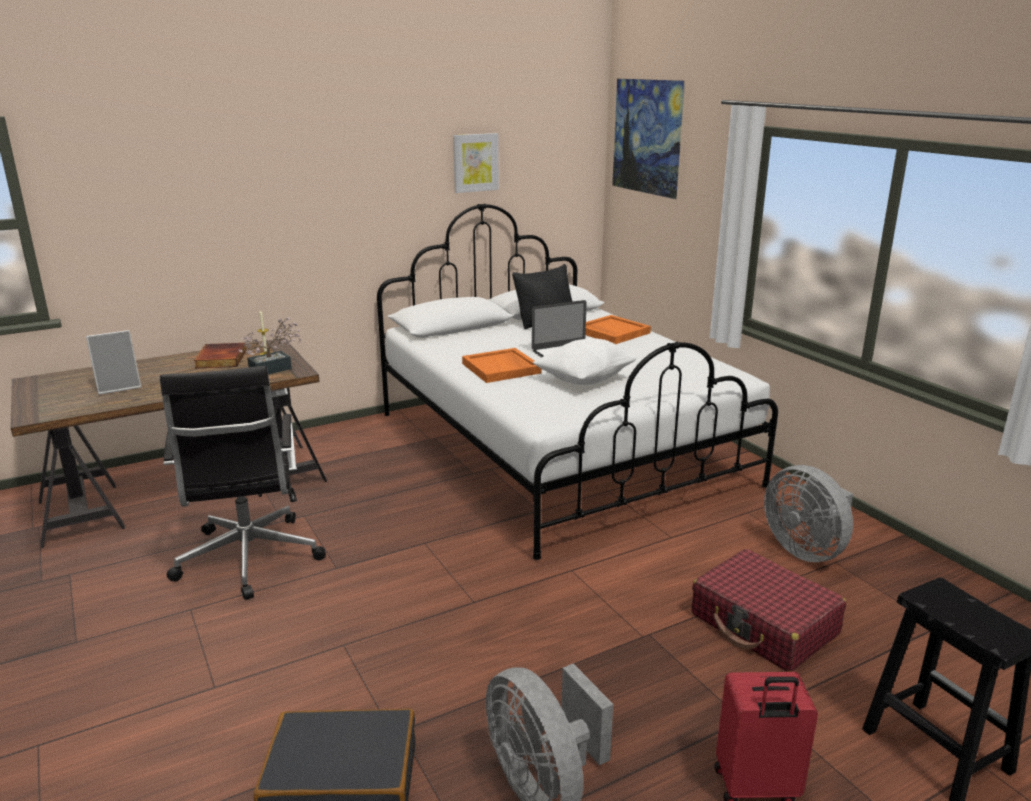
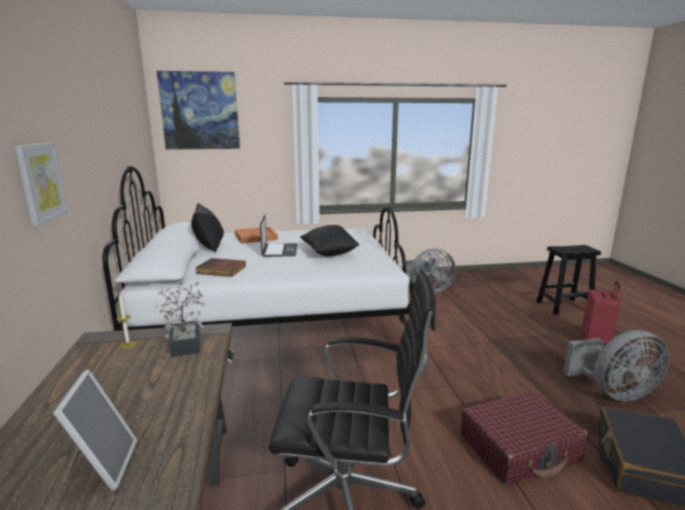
camera: 70 degrees left, 5 degrees down
book [194,343,247,369] -> book moved to [195,258,246,277]
picture [453,133,499,193] -> picture moved to [15,143,68,226]
orange tray [462,348,542,383] -> none
white pillow [533,338,637,385] -> black pillow [300,225,360,256]
red suitcase [691,549,846,672] -> red suitcase moved to [461,391,588,485]

